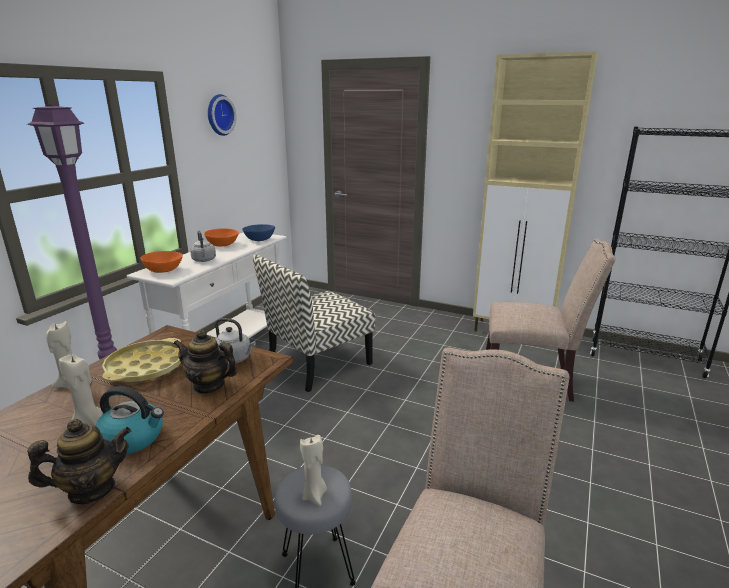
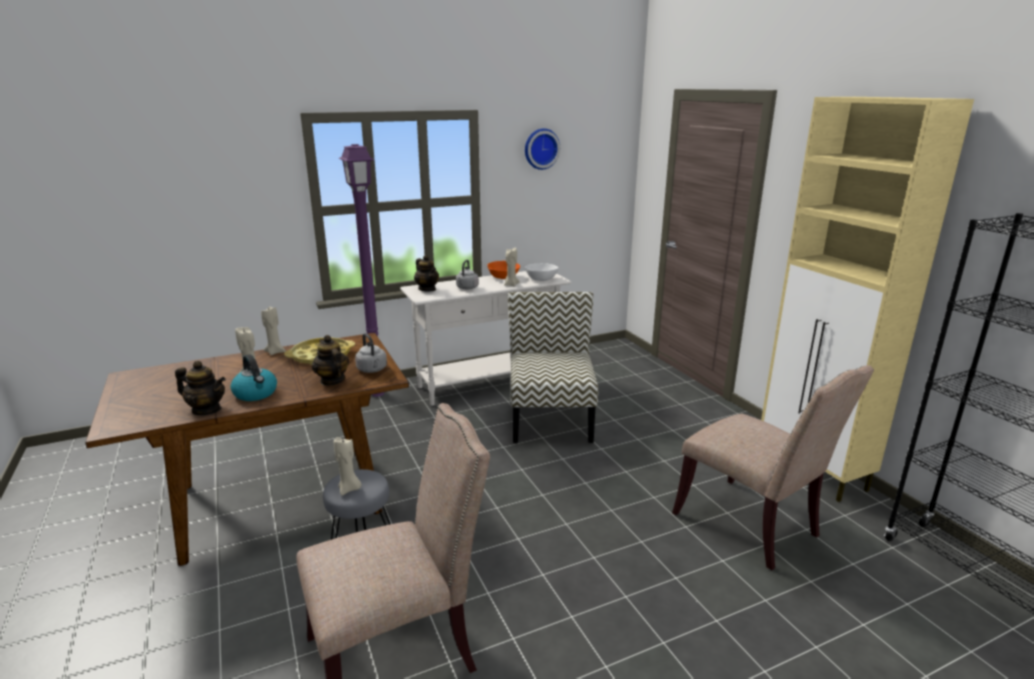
camera: 40 degrees right, 0 degrees up
orange bowl [141,251,183,273] -> teapot [414,255,439,291]
blue bowl [242,224,275,241] -> white bowl [525,263,559,281]
chair [253,255,375,392] -> chair turned 90 degrees clockwise [508,292,599,443]
none -> beige candle [504,248,520,286]

